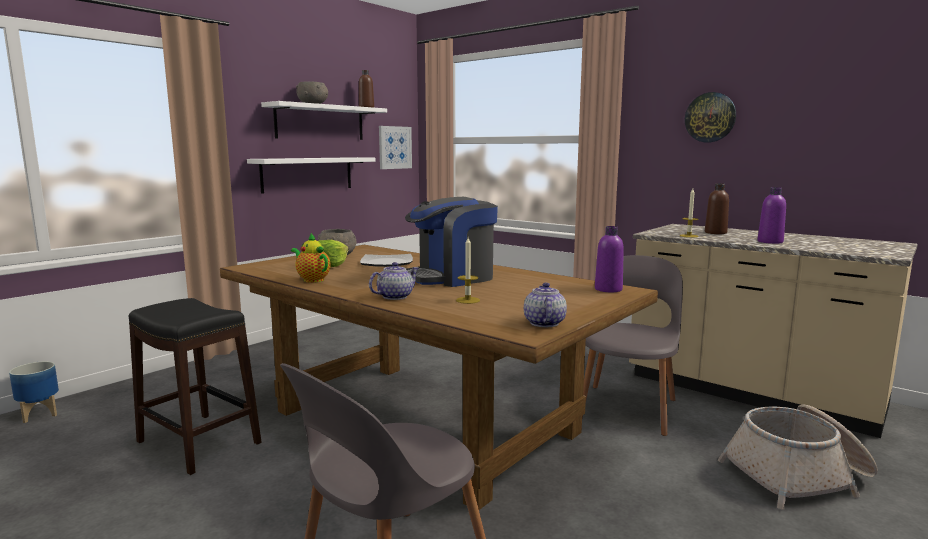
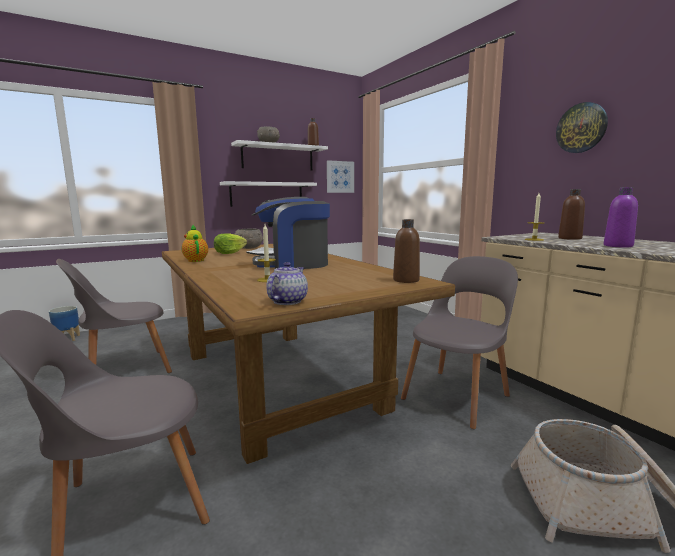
camera: 20 degrees right, 0 degrees up
black stool [129,298,262,475] -> grey chair [56,259,172,373]
teapot [369,262,419,300] -> none
purple bottle [595,226,624,292] -> brown bottle [393,219,420,283]

